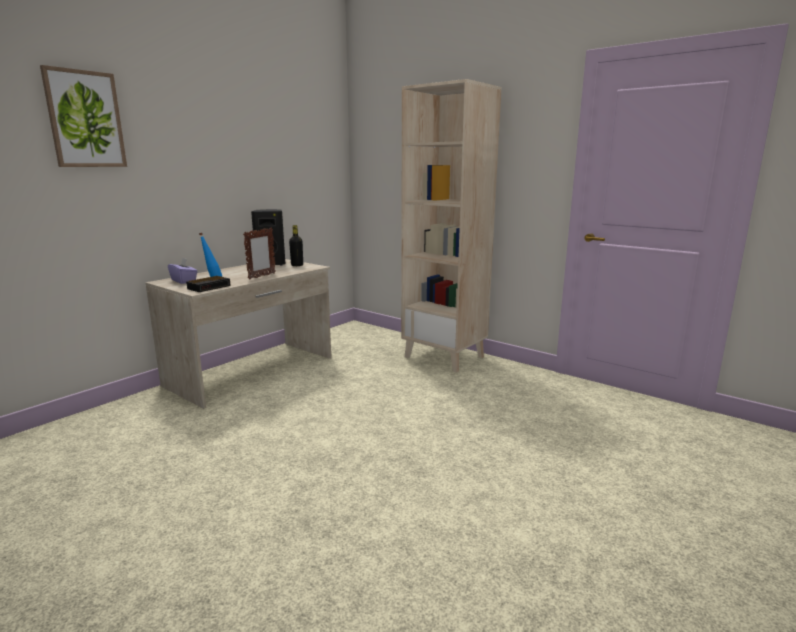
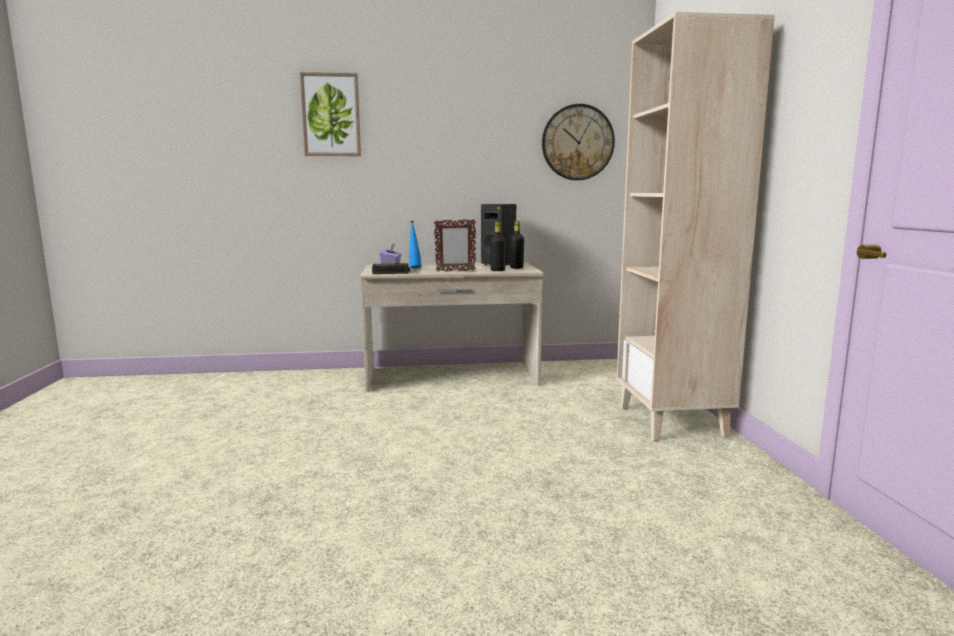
camera: 45 degrees right, 5 degrees down
none -> black bottle [490,222,506,271]
none -> wall clock [542,104,615,180]

